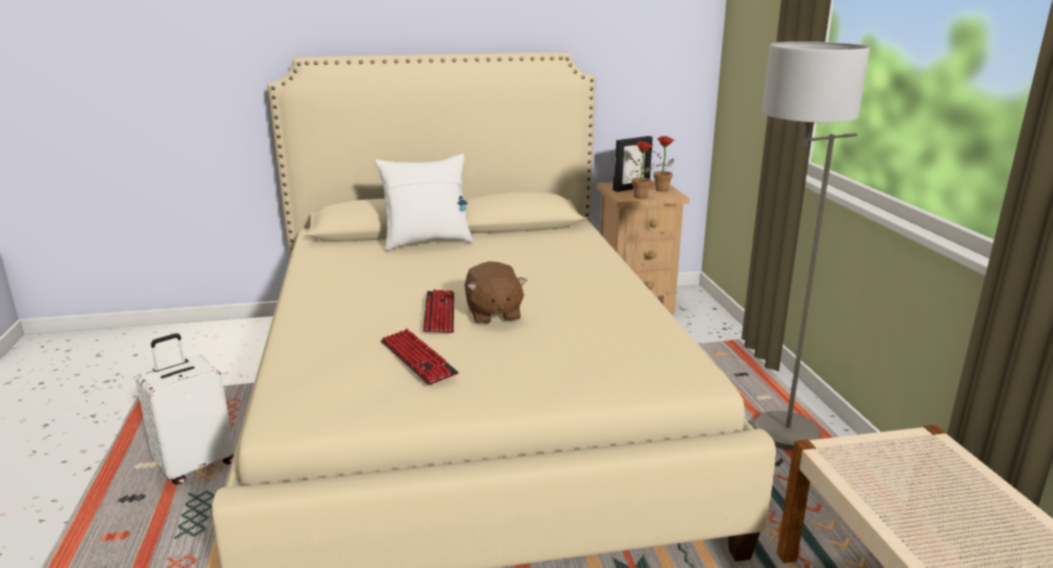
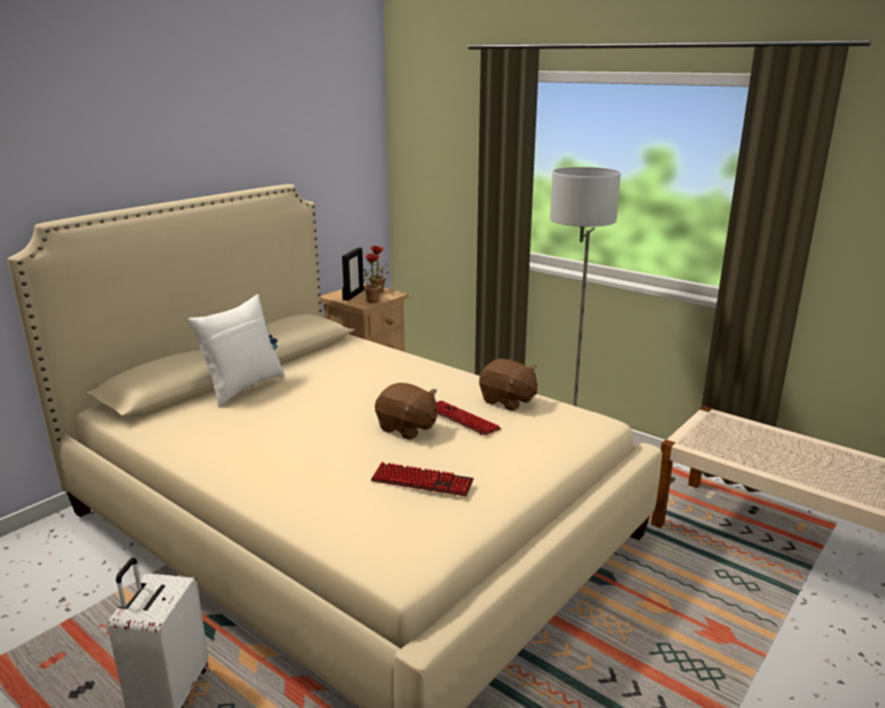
camera: 40 degrees left, 0 degrees up
keyboard [423,289,454,333] -> keyboard moved to [436,400,501,435]
none -> brown plush toy [479,359,538,411]

